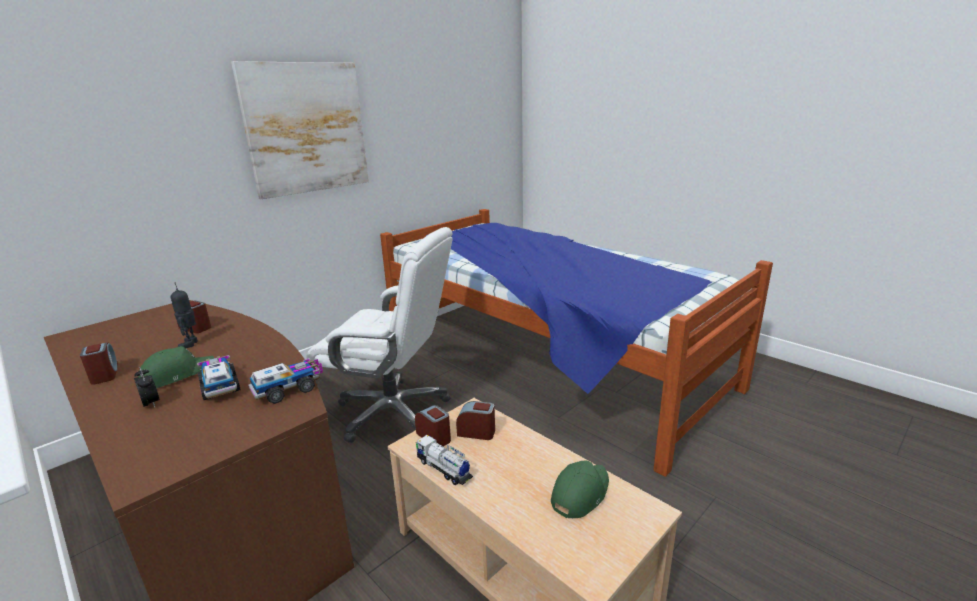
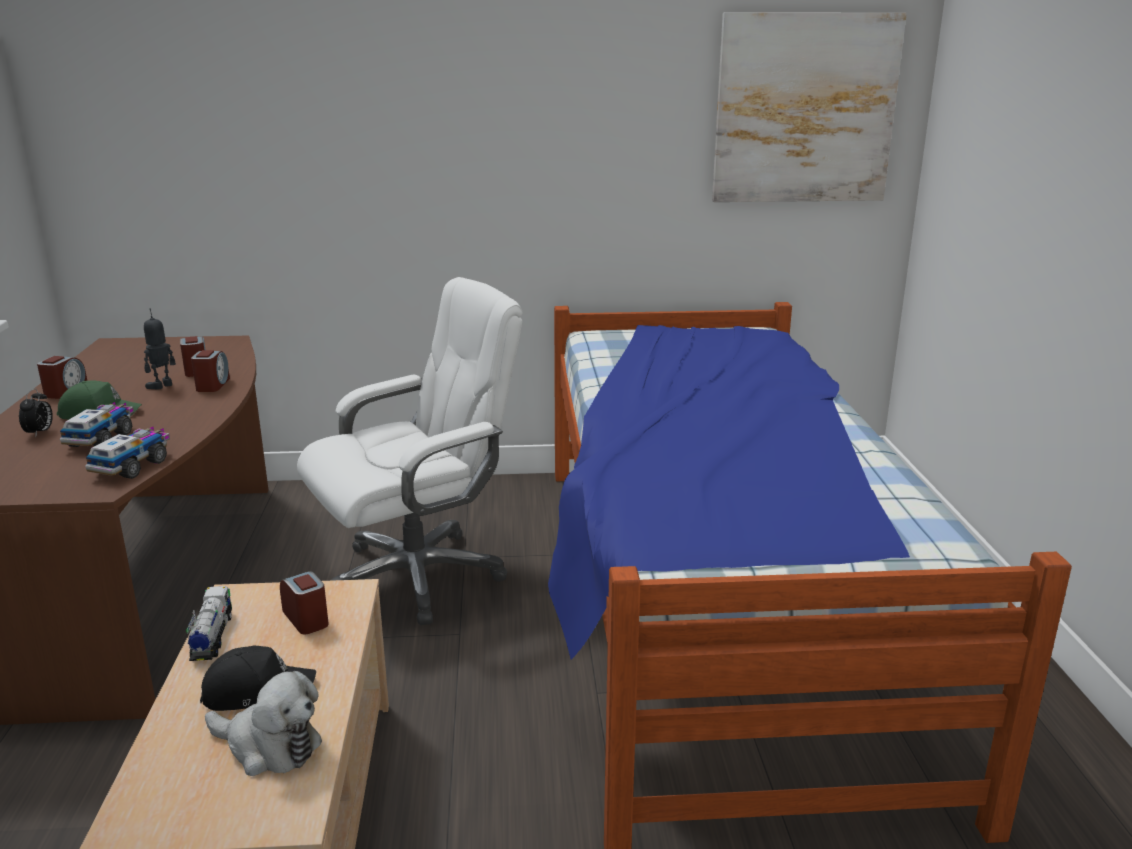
camera: 40 degrees right, 0 degrees up
picture [231,61,369,199] -> picture moved to [712,12,907,202]
toy truck [248,358,323,404] -> toy truck turned 75 degrees counterclockwise [85,427,170,479]
white office chair [306,227,453,443] -> white office chair turned 90 degrees counterclockwise [297,277,523,625]
alarm clock [415,405,451,446] -> alarm clock moved to [191,350,230,392]
green cap [551,460,609,518] -> plush toy [205,671,322,776]
none -> black cap [200,646,316,711]

